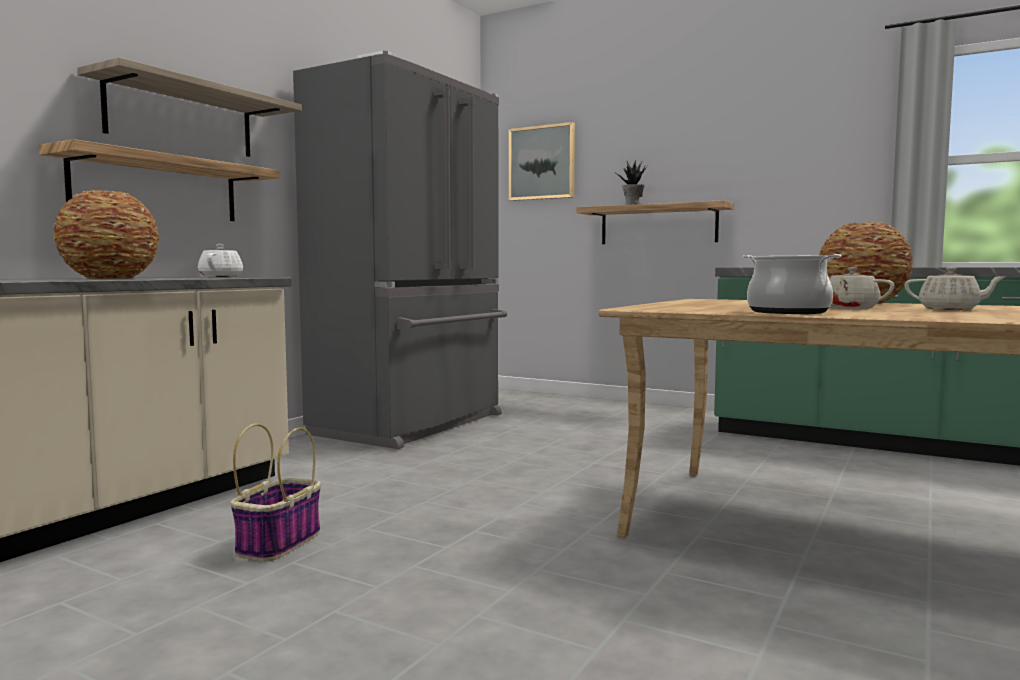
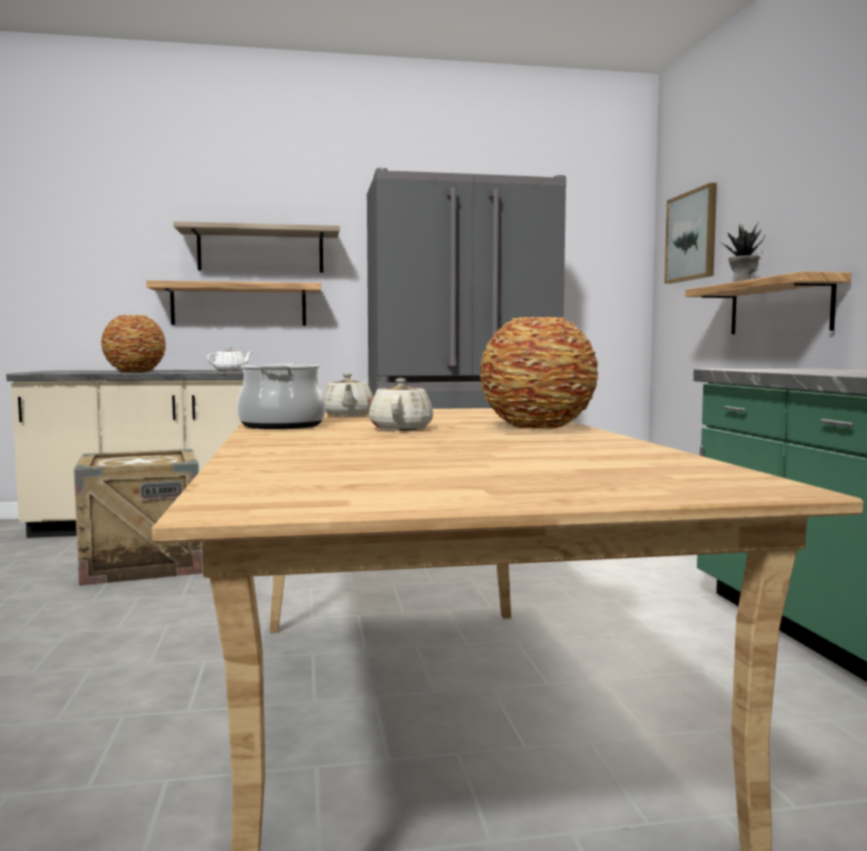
camera: 50 degrees right, 0 degrees up
basket [231,423,321,561] -> crate [74,449,202,586]
beige teapot [904,267,1007,310] -> beige teapot moved to [323,373,373,416]

